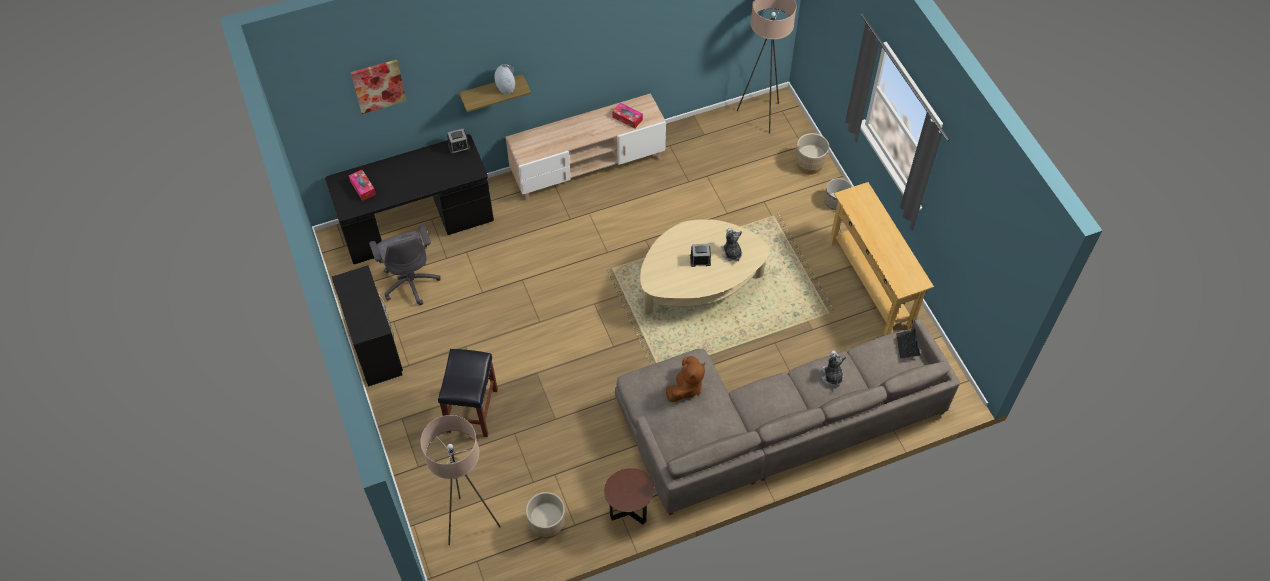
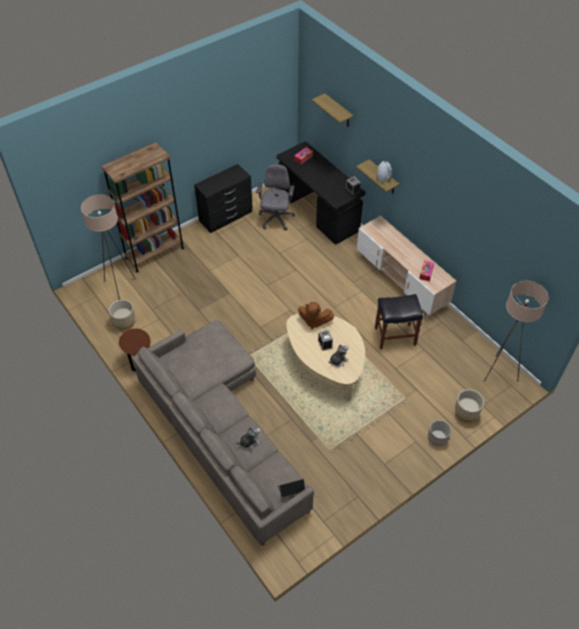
camera: 75 degrees right, 5 degrees down
picture [351,59,406,114] -> shelf [312,93,354,127]
grey office chair [369,225,441,305] -> grey office chair turned 135 degrees clockwise [257,164,295,231]
black stool [438,349,498,437] -> black stool moved to [375,294,423,349]
brown plush toy [666,356,705,402] -> brown plush toy moved to [298,302,334,329]
beige console table [829,182,934,336] -> none
none -> brown bookcase [101,142,184,273]

